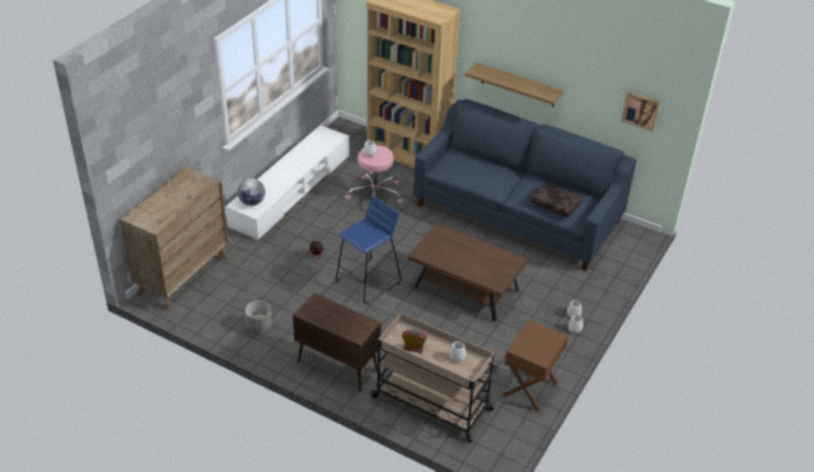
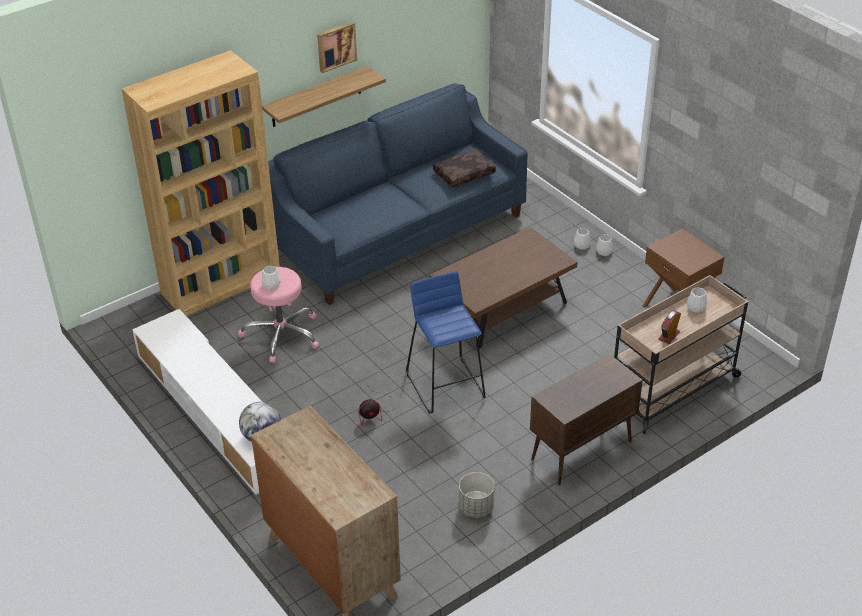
camera: 65 degrees left, 0 degrees up
picture [622,92,660,131] -> picture moved to [317,22,357,73]

